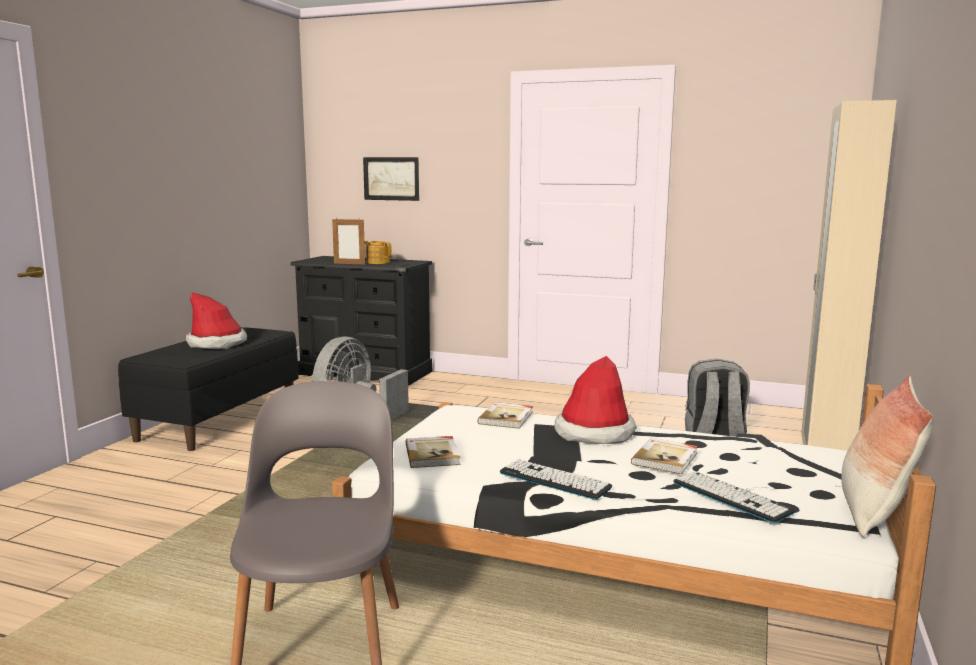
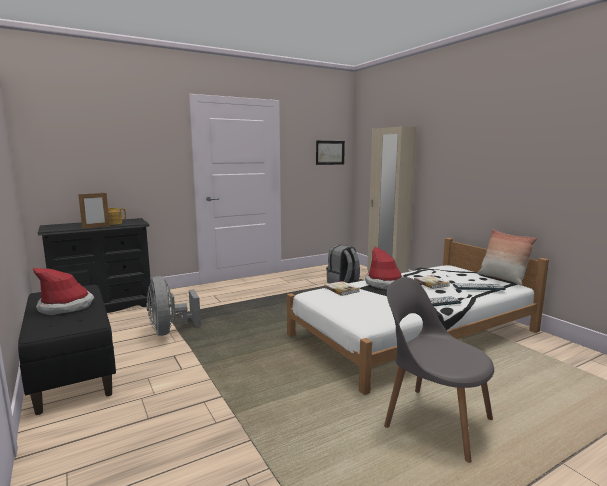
camera: 50 degrees left, 0 degrees up
picture [363,157,419,201] -> picture moved to [316,141,345,165]
book [405,436,461,468] -> none

